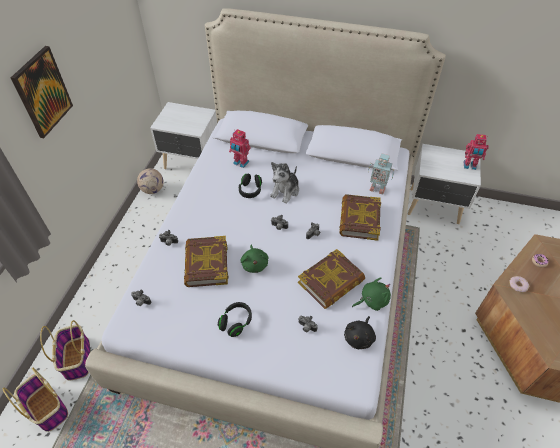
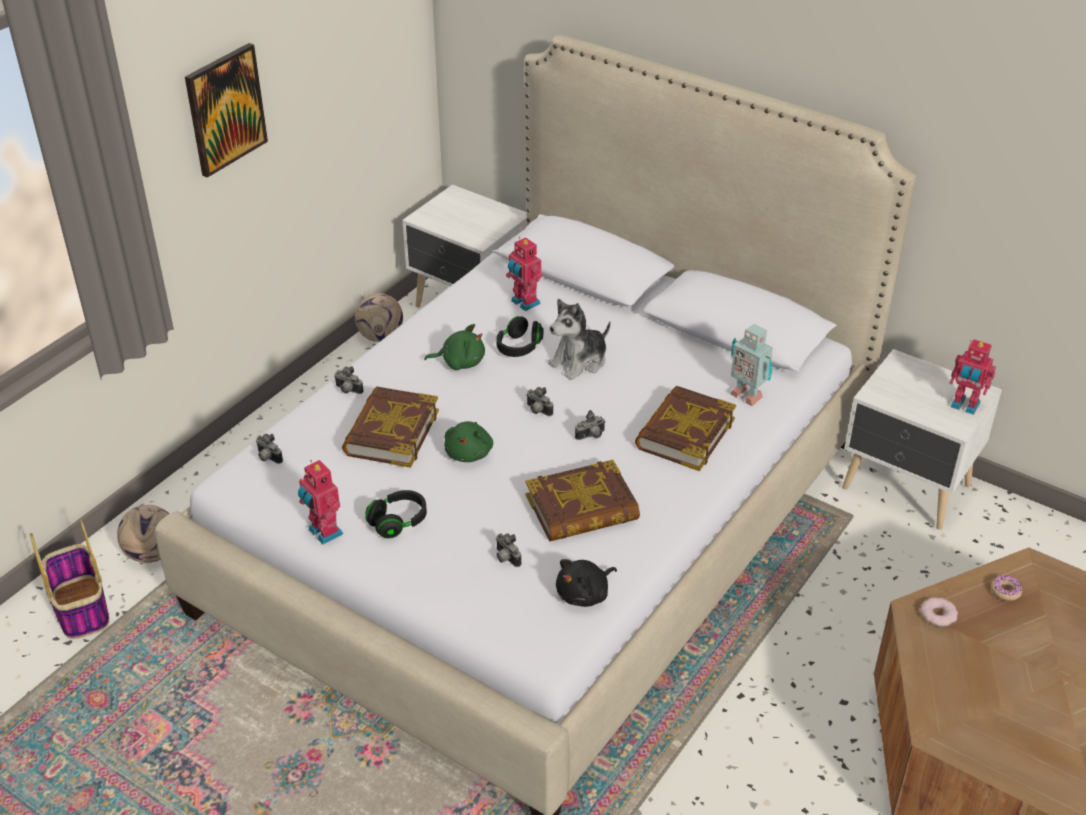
camera: 20 degrees right, 10 degrees down
basket [40,320,90,381] -> football [117,505,170,563]
green plush toy [352,278,391,311] -> green plush toy moved to [424,324,485,370]
none -> toy robot [298,460,343,544]

